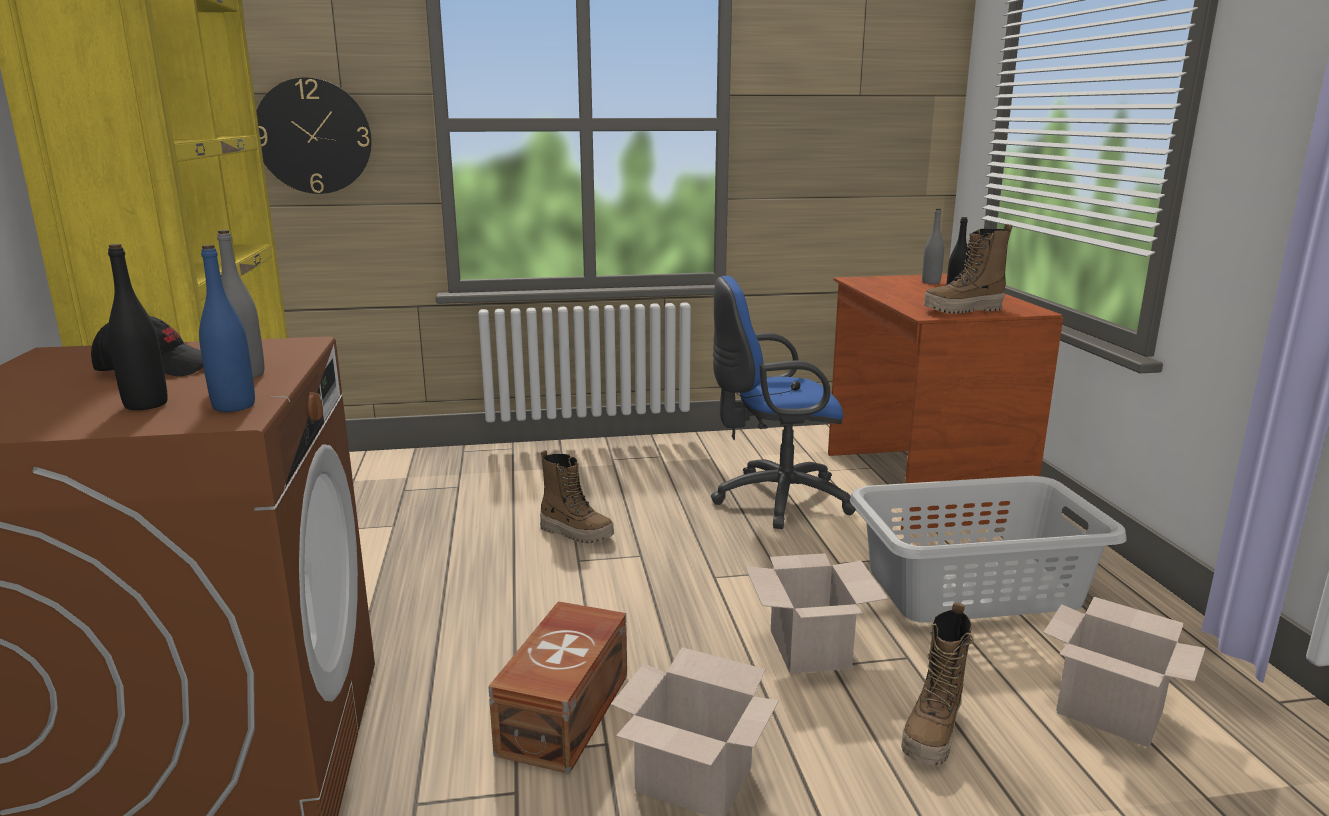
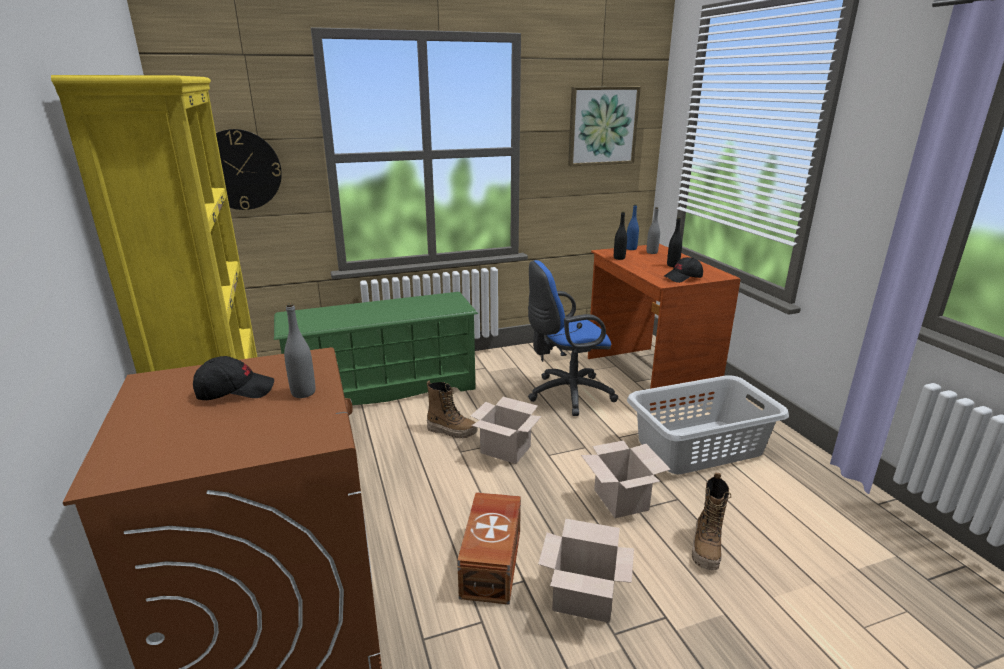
camera: 10 degrees left, 5 degrees up
black bottle [108,244,168,410] -> black bottle moved to [614,212,627,260]
blue bottle [199,245,255,412] -> blue bottle moved to [626,204,639,250]
boot [924,224,1013,314] -> black cap [663,257,703,283]
cardboard box [1043,597,1205,747] -> cardboard box moved to [471,397,541,464]
none -> green shoe rack [274,292,478,405]
none -> picture [568,87,641,166]

